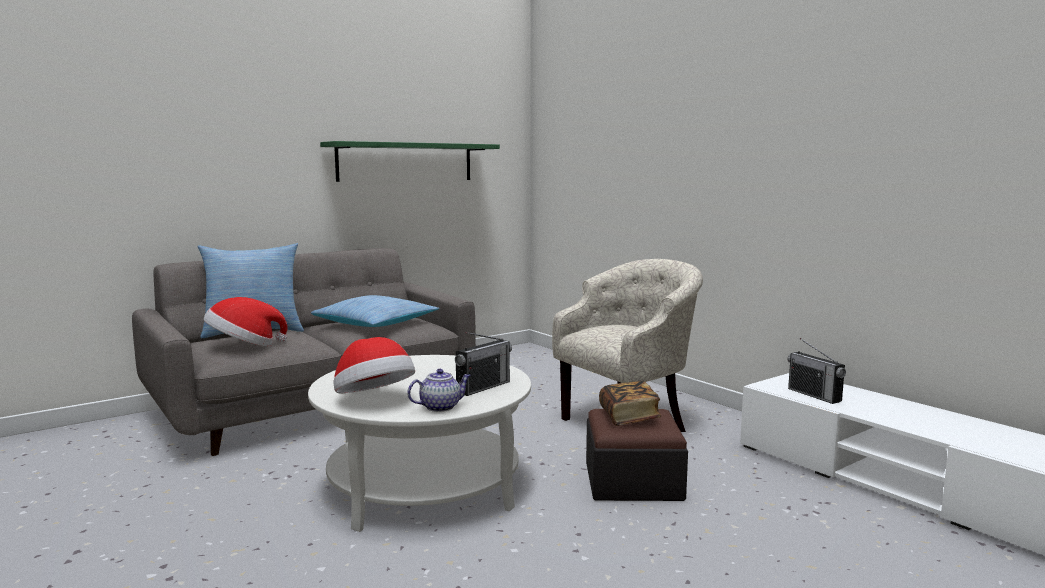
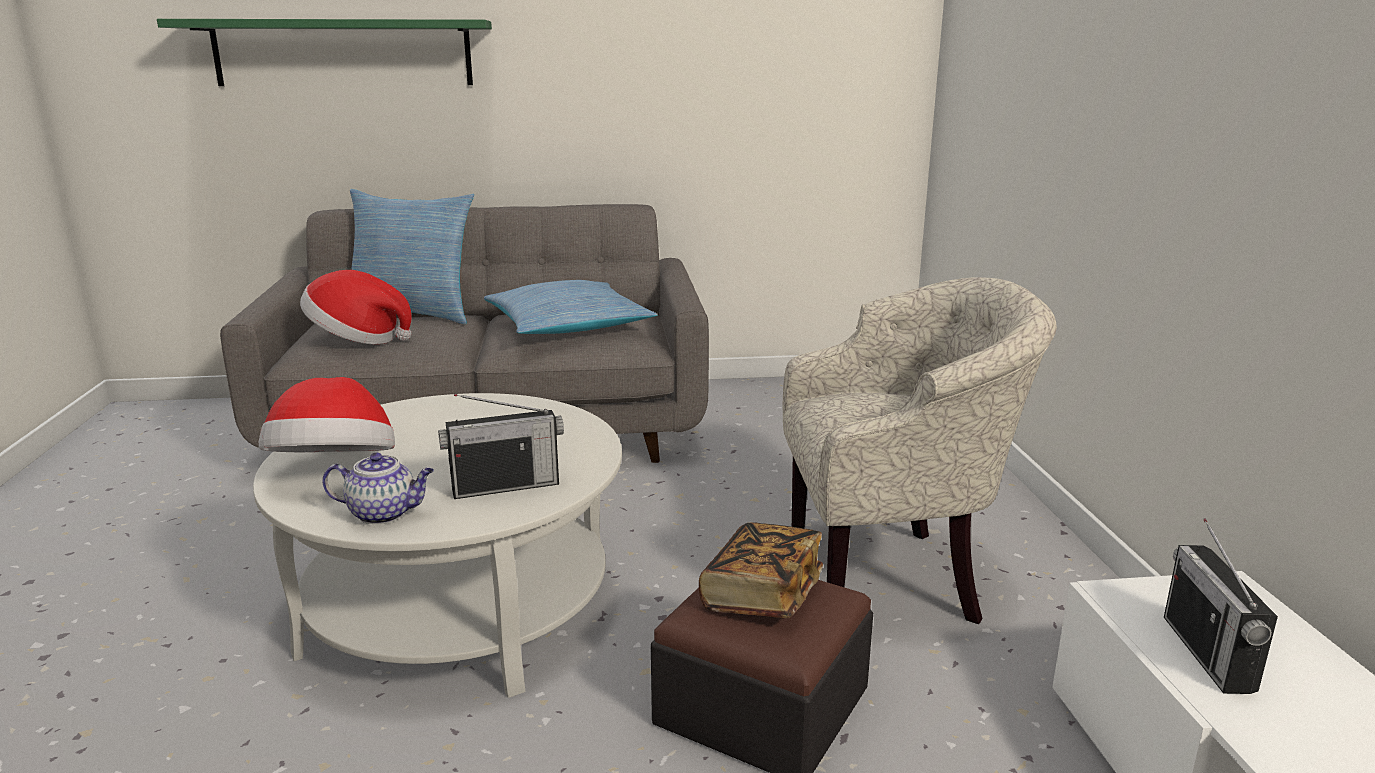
camera: 30 degrees right, 10 degrees up
green shelf [320,141,500,182] -> green shelf moved to [157,19,492,86]

